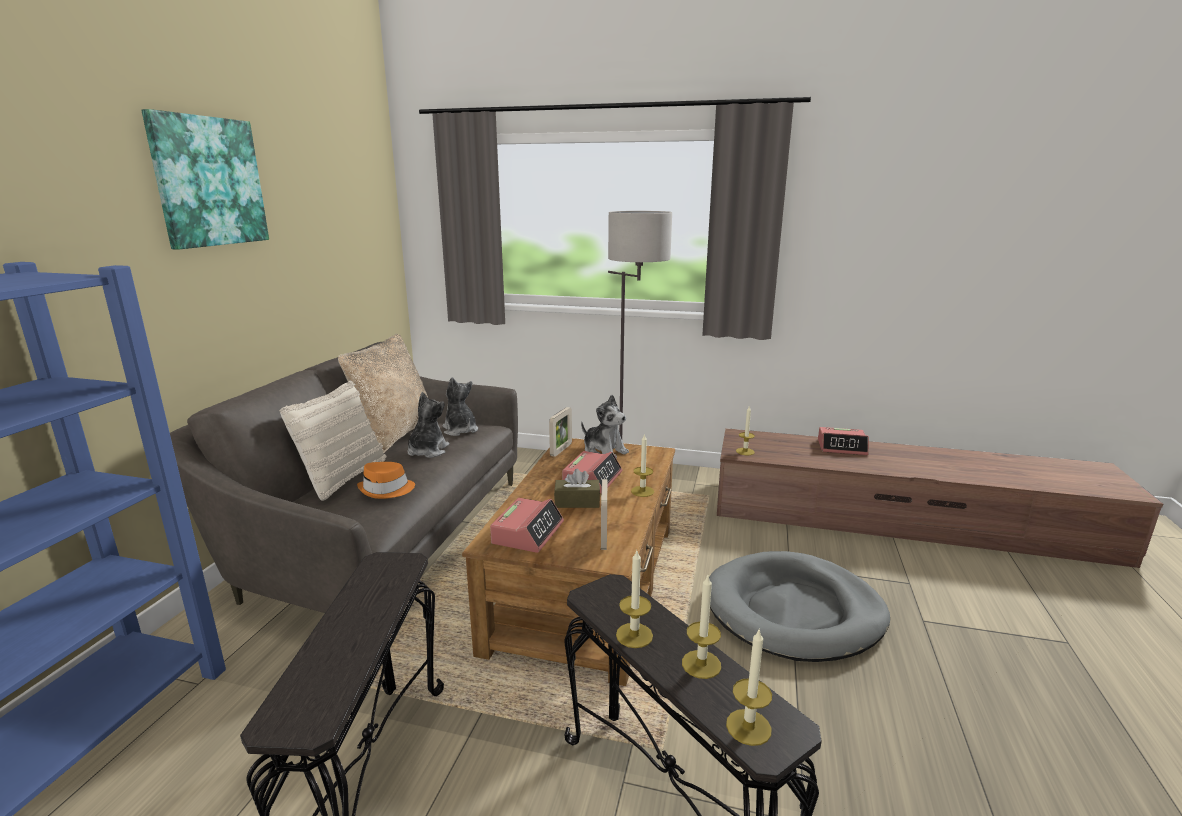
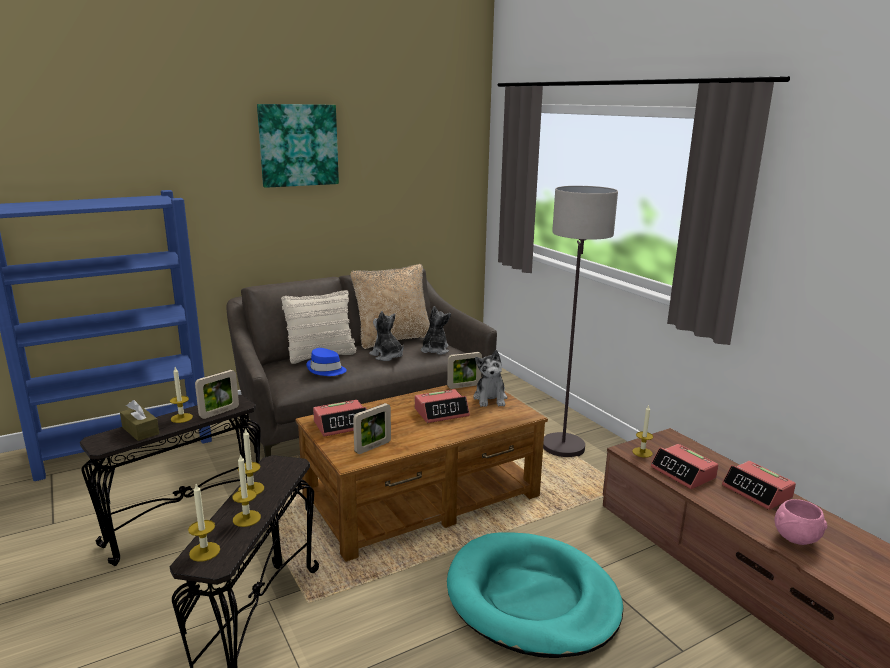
camera: 45 degrees right, 0 degrees up
orange hat [357,462,415,499] -> blue hat [306,348,347,376]
plush toy [407,392,449,458] -> plush toy turned 105 degrees counterclockwise [369,311,404,361]
brown tissue box [554,469,600,508] -> brown tissue box moved to [120,400,159,441]
candle [631,433,654,497] -> candle moved to [170,367,193,423]
grey dog bed [709,551,890,662] -> turquoise dog bed [447,532,623,658]
none -> picture frame [195,370,239,419]
none -> alarm clock [650,444,718,489]
none -> pink bowl [774,499,827,545]

